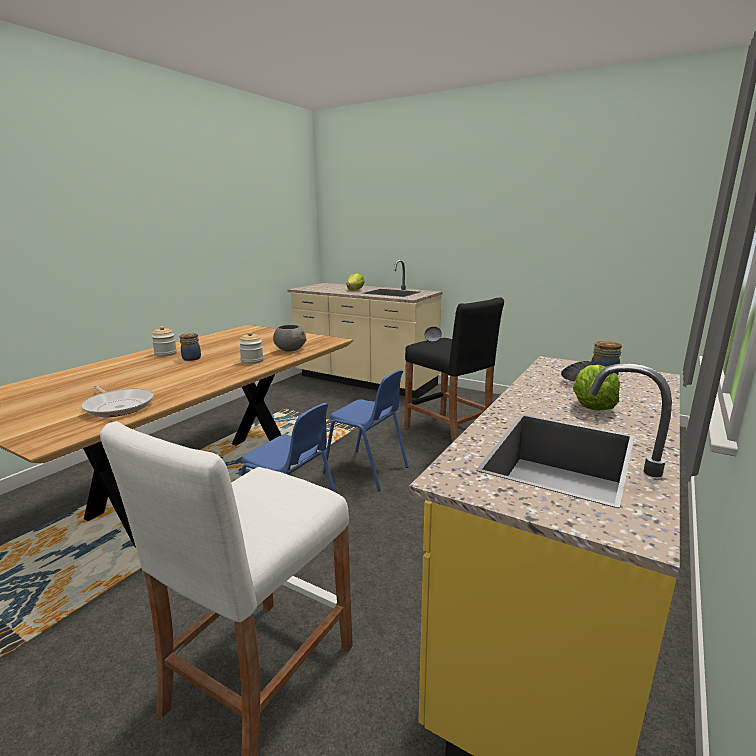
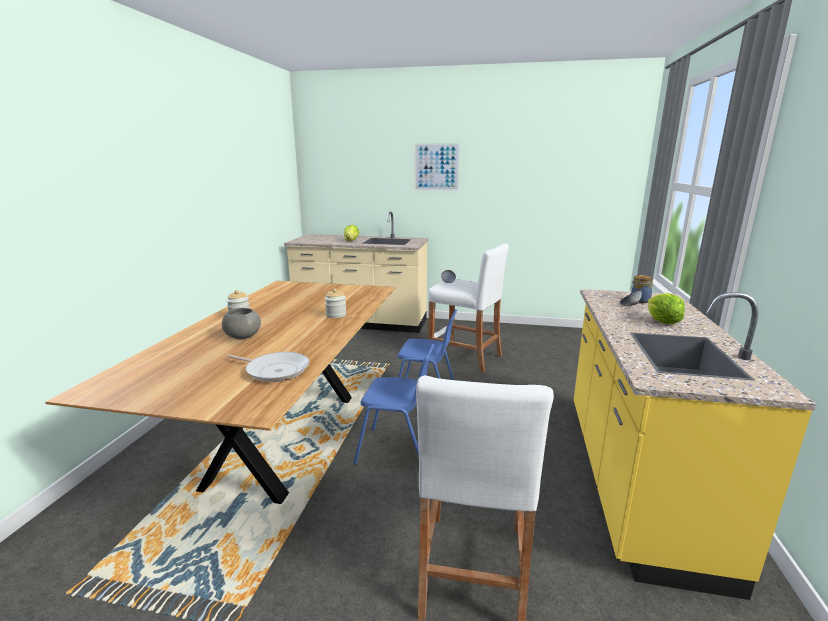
camera: 20 degrees left, 0 degrees up
jar [180,333,201,361] -> none
grey bowl [273,325,307,351] -> grey bowl moved to [222,308,261,339]
black stool [405,297,504,443] -> white stool [428,243,509,373]
none -> picture [415,143,460,191]

